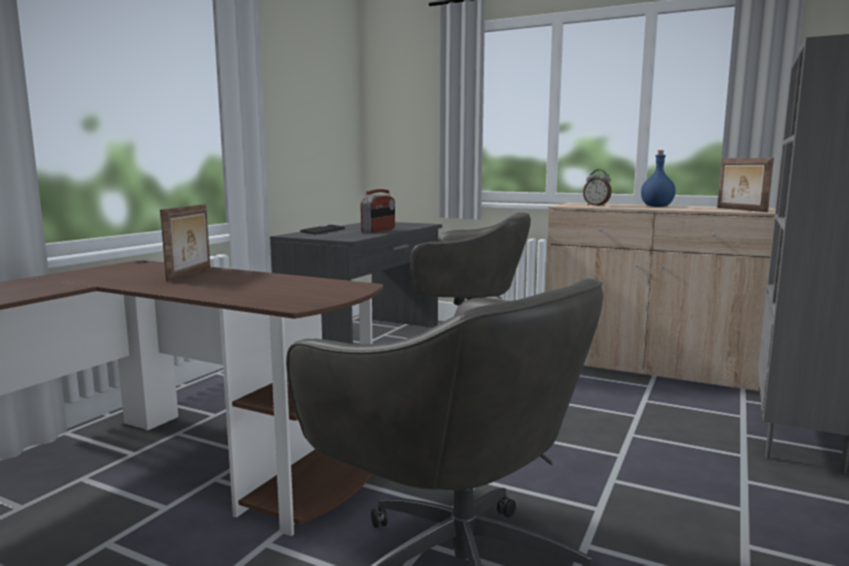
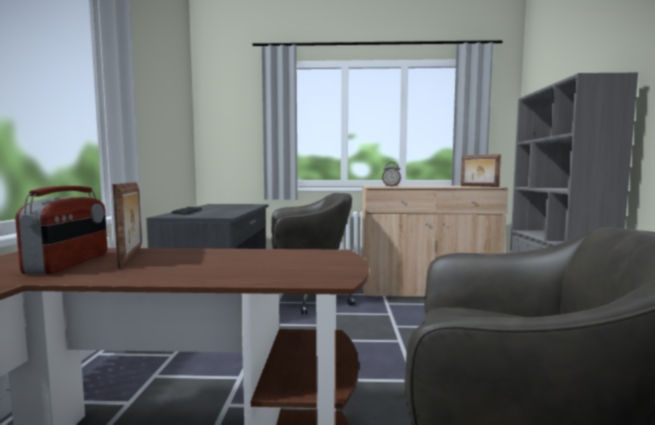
camera: 25 degrees left, 5 degrees down
radio [360,189,395,233] -> radio moved to [15,186,107,275]
blue bottle [641,150,675,207] -> none

